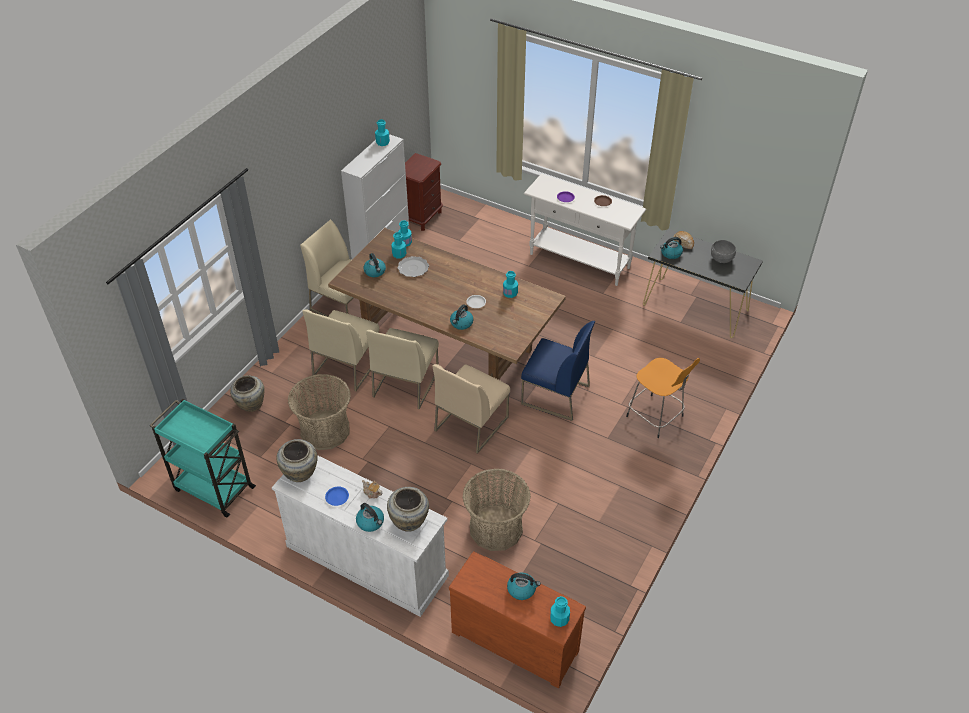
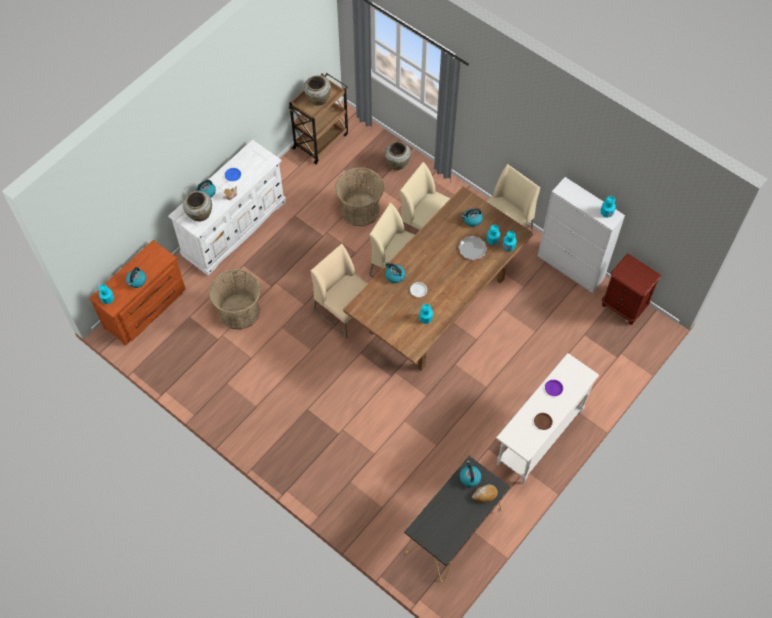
camera: 100 degrees right, 15 degrees up
turquoise cart [150,398,256,517] -> brown cart [288,73,348,164]
beige vase [276,439,318,482] -> beige vase moved to [304,76,331,106]
blue chair [521,321,595,421] -> none
orange stool [626,358,700,438] -> none
grey bowl [711,240,736,263] -> none

